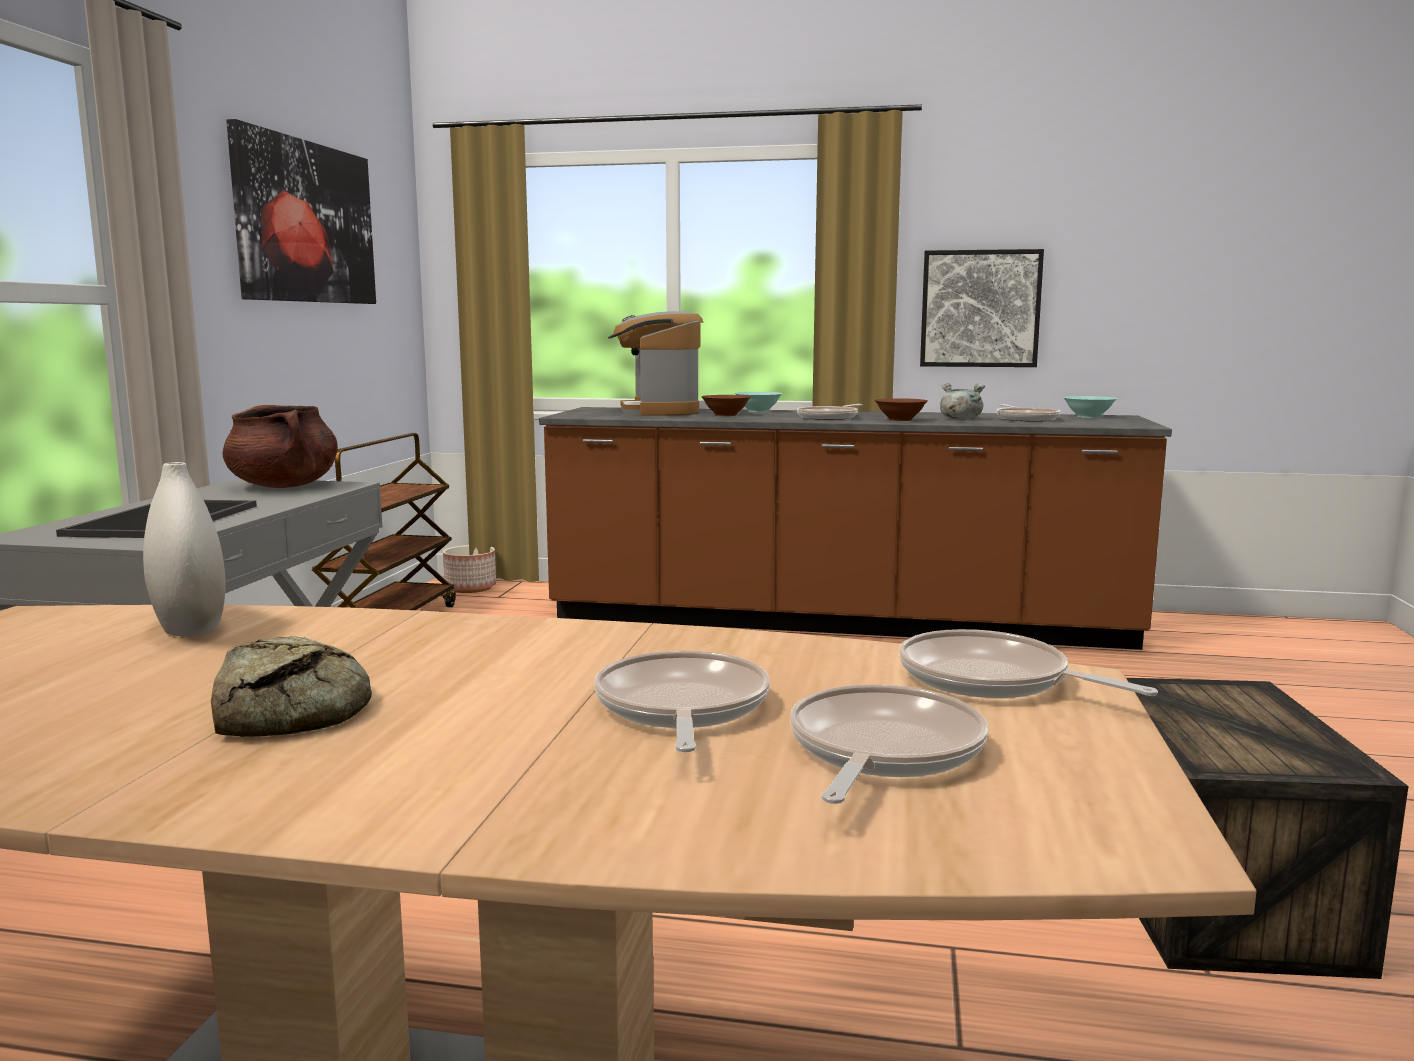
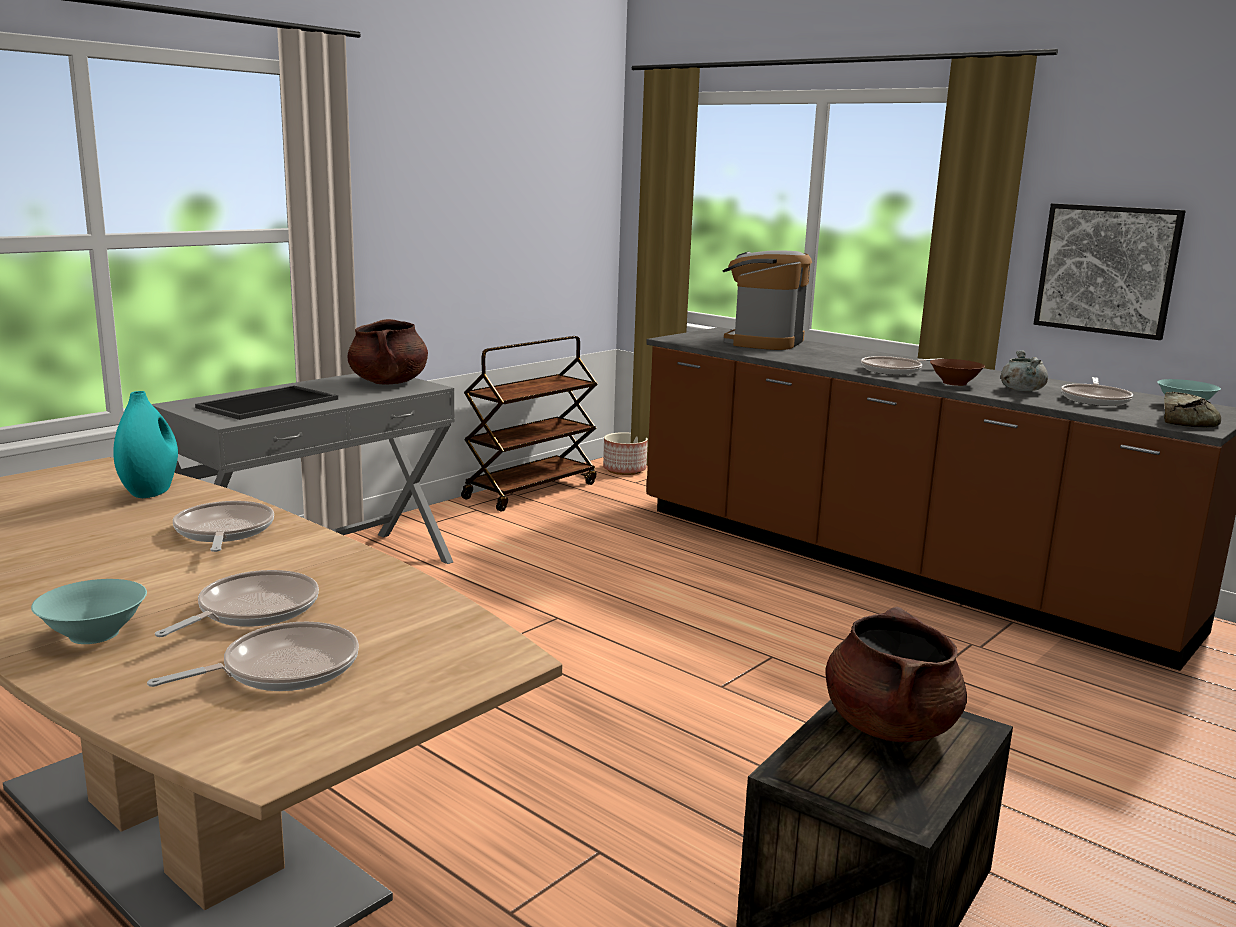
camera: 30 degrees right, 5 degrees up
white vase [143,462,226,636] -> turquoise vase [113,391,178,498]
bread [211,636,372,737] -> bread moved to [1164,392,1221,428]
picture [226,119,376,304] -> none
brown bowl [702,395,751,416] -> none
turquoise bowl [735,392,782,412] -> turquoise bowl moved to [31,579,147,644]
frying pan [899,629,1158,698] -> frying pan moved to [173,501,274,552]
none -> brown cooking pot [825,607,967,742]

